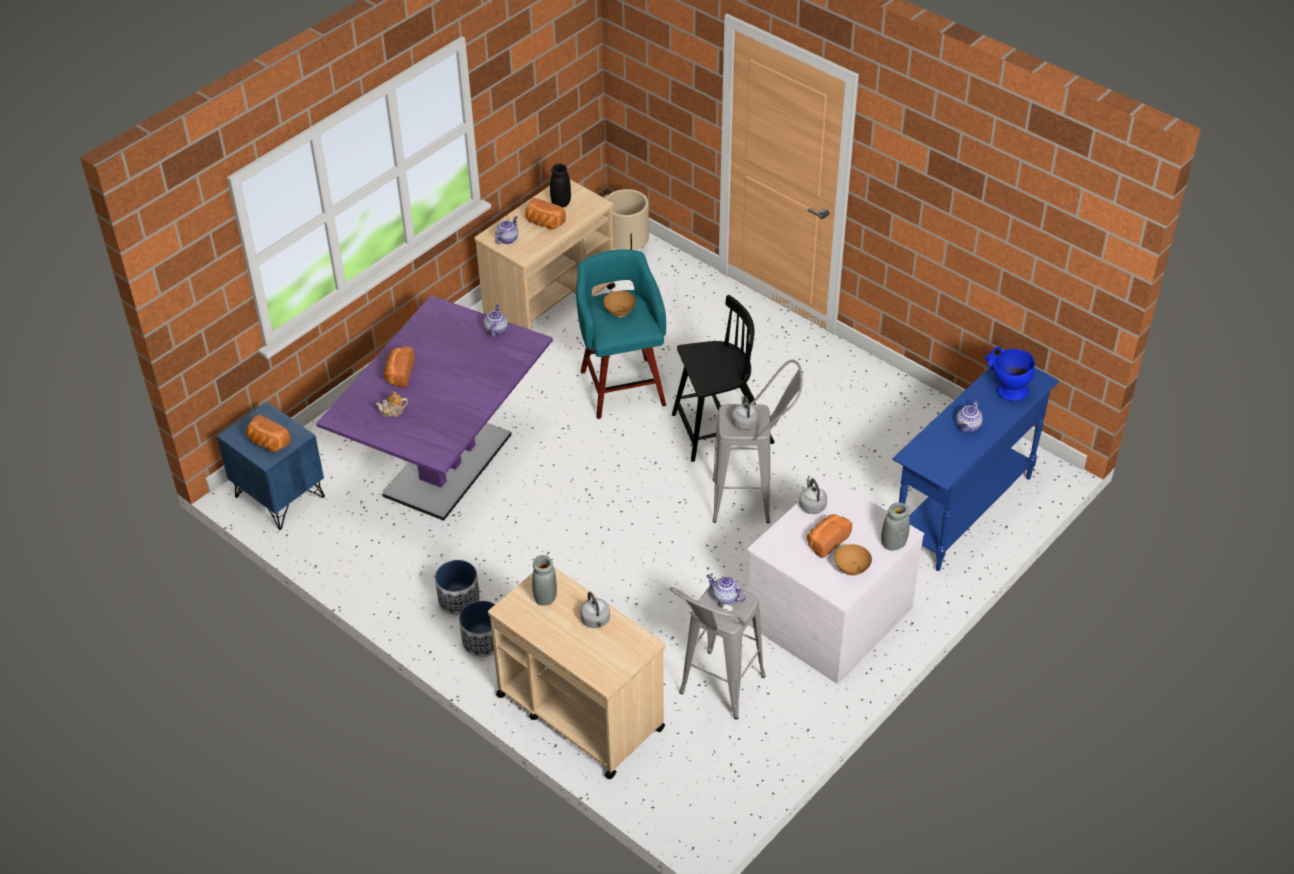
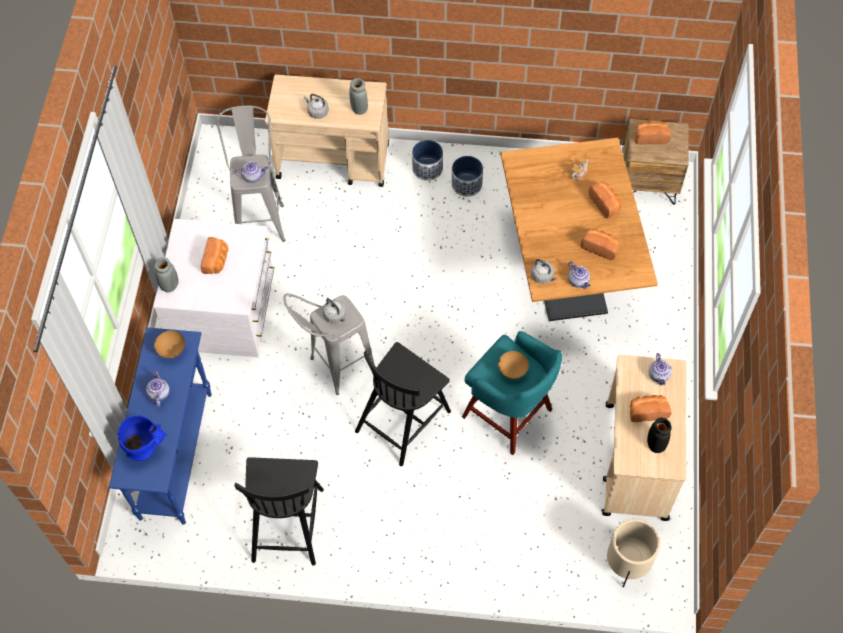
camera: 145 degrees right, 15 degrees up
blue nightstand [217,401,325,530] -> brown nightstand [623,119,688,205]
purple dining table [316,296,553,521] -> brown dining table [501,138,658,321]
grey kettle [799,478,827,514] -> grey kettle moved to [531,259,557,284]
brown bowl [834,544,872,576] -> brown bowl moved to [154,331,185,358]
none -> black chair [234,457,324,566]
none -> bread [581,229,620,260]

